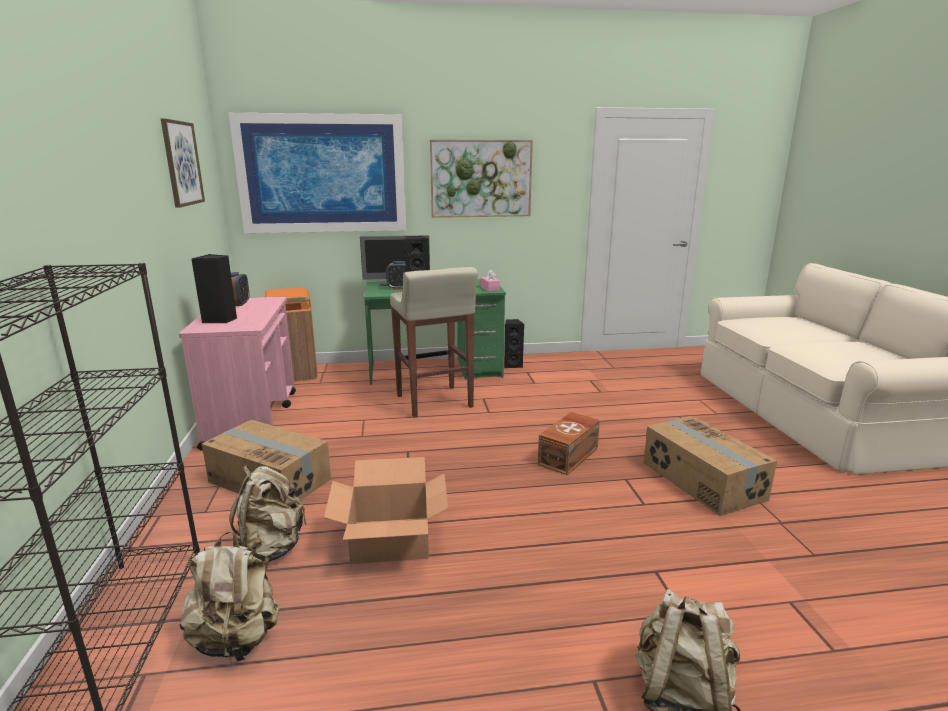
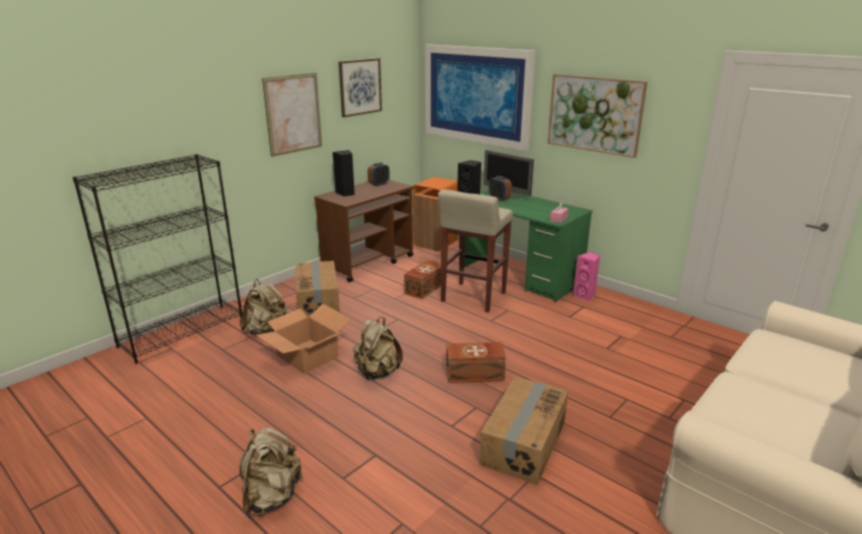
camera: 50 degrees right, 5 degrees up
pink cart [179,297,296,451] -> brown cart [314,180,414,282]
beige backpack [180,531,279,662] -> beige backpack moved to [353,317,403,380]
black speaker [504,319,524,368] -> pink speaker [573,252,600,302]
none -> picture [262,73,322,157]
none -> brown storage box [404,260,441,299]

